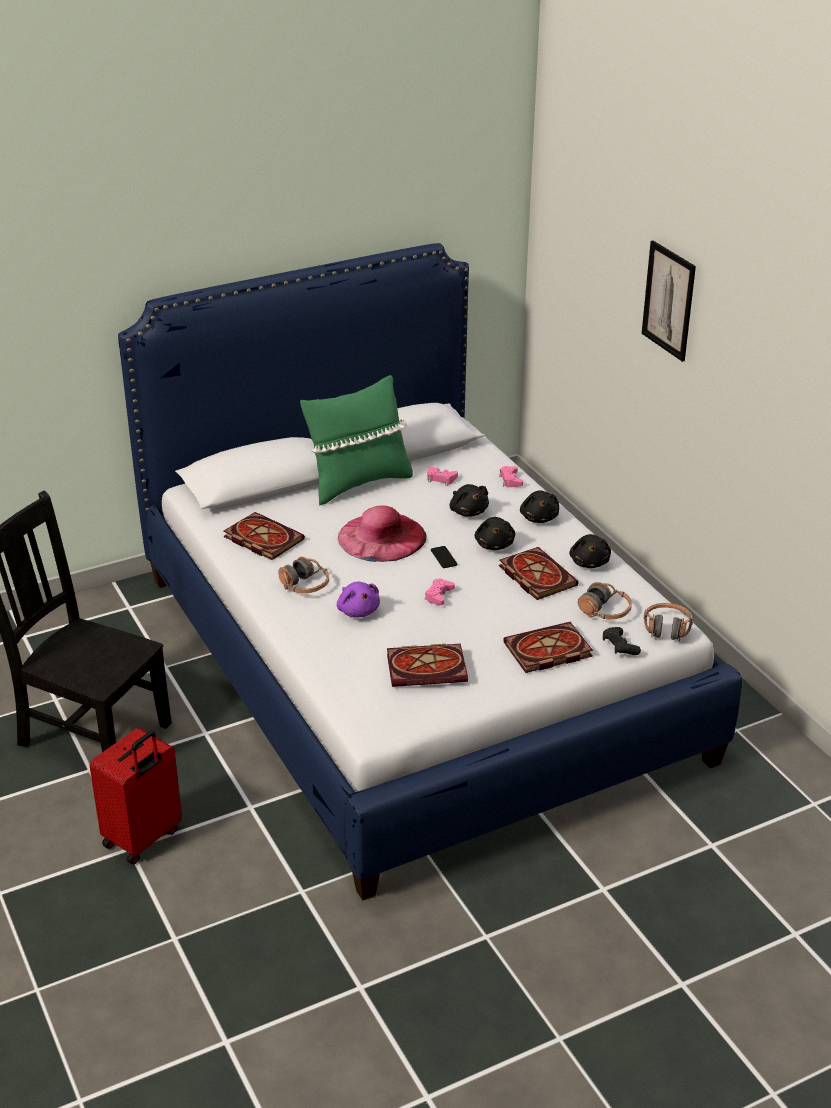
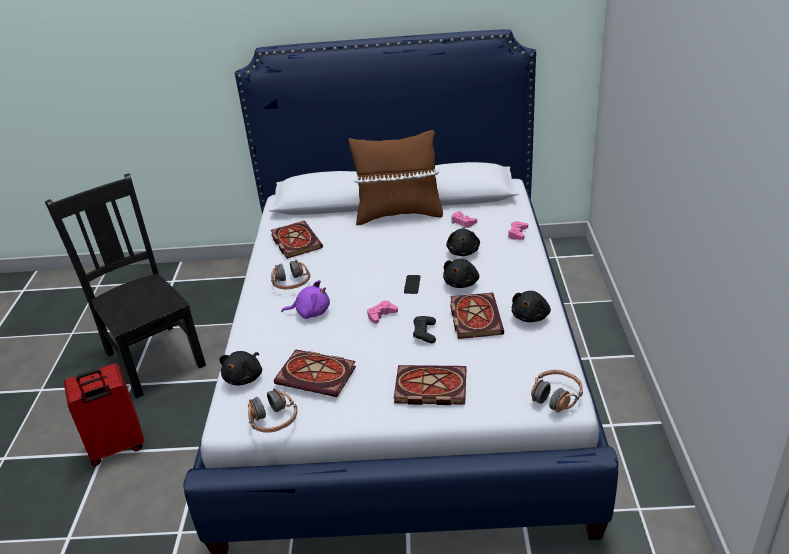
camera: 30 degrees right, 0 degrees up
green pillow [300,375,413,506] -> brown pillow [349,130,443,225]
purple plush toy [337,582,380,618] -> purple plush toy turned 90 degrees counterclockwise [281,280,330,319]
pink hat [338,505,427,562] -> none
black plush toy [520,490,559,523] -> black plush toy moved to [220,351,262,385]
headphones [578,582,632,619] -> headphones moved to [248,389,297,433]
black game controller [603,627,641,655] -> black game controller moved to [413,316,436,344]
picture [642,240,696,362] -> none

